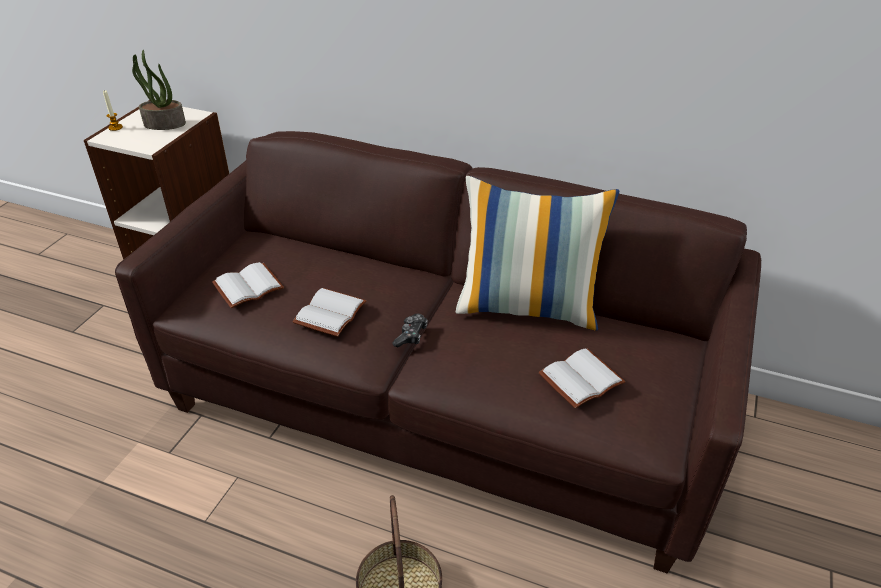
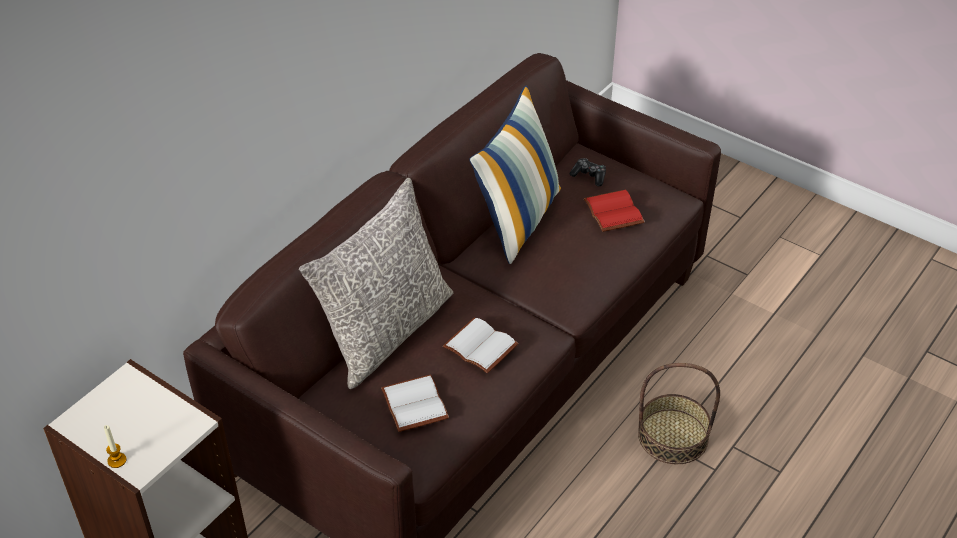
camera: 75 degrees left, 5 degrees up
potted plant [132,50,186,130] -> none
game controller [392,314,428,347] -> game controller moved to [570,158,606,186]
white book [539,348,625,409] -> red book [584,190,645,232]
none -> grey pillow [299,178,453,389]

